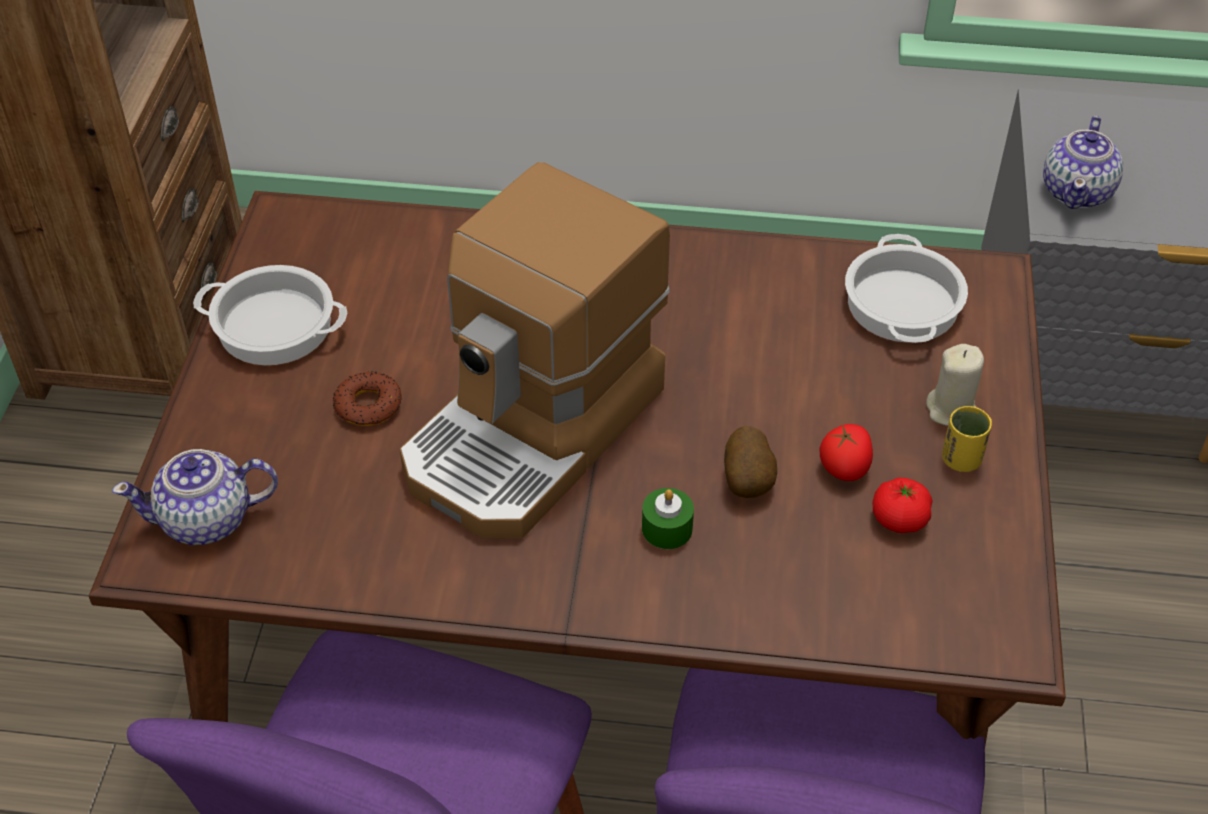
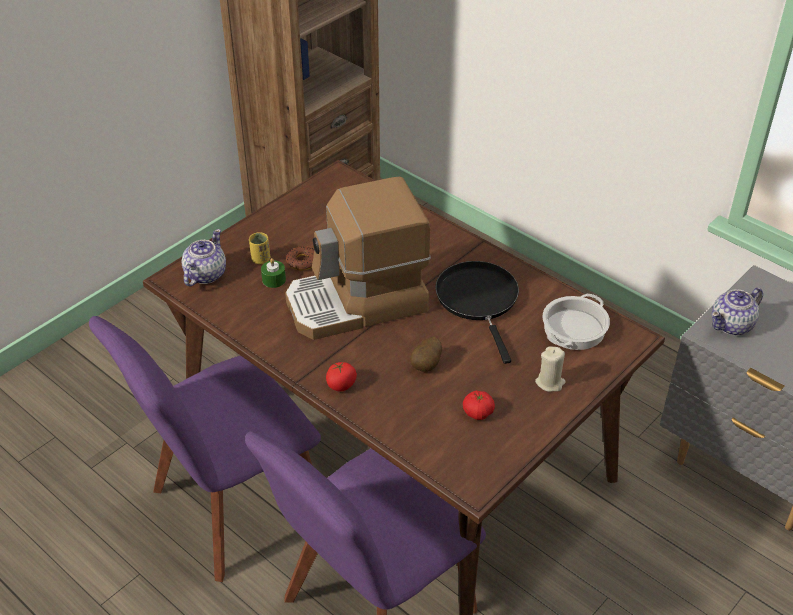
camera: 35 degrees right, 5 degrees down
teapot [112,449,278,545] -> teapot turned 90 degrees clockwise [182,229,226,287]
cooking pot [193,265,347,365] -> none
green candle [642,488,694,549] -> green candle moved to [261,258,286,288]
tomato [820,424,873,481] -> tomato moved to [326,362,357,392]
yellow cup [942,406,992,472] -> yellow cup moved to [249,232,270,264]
none -> black frying pan [435,261,519,364]

